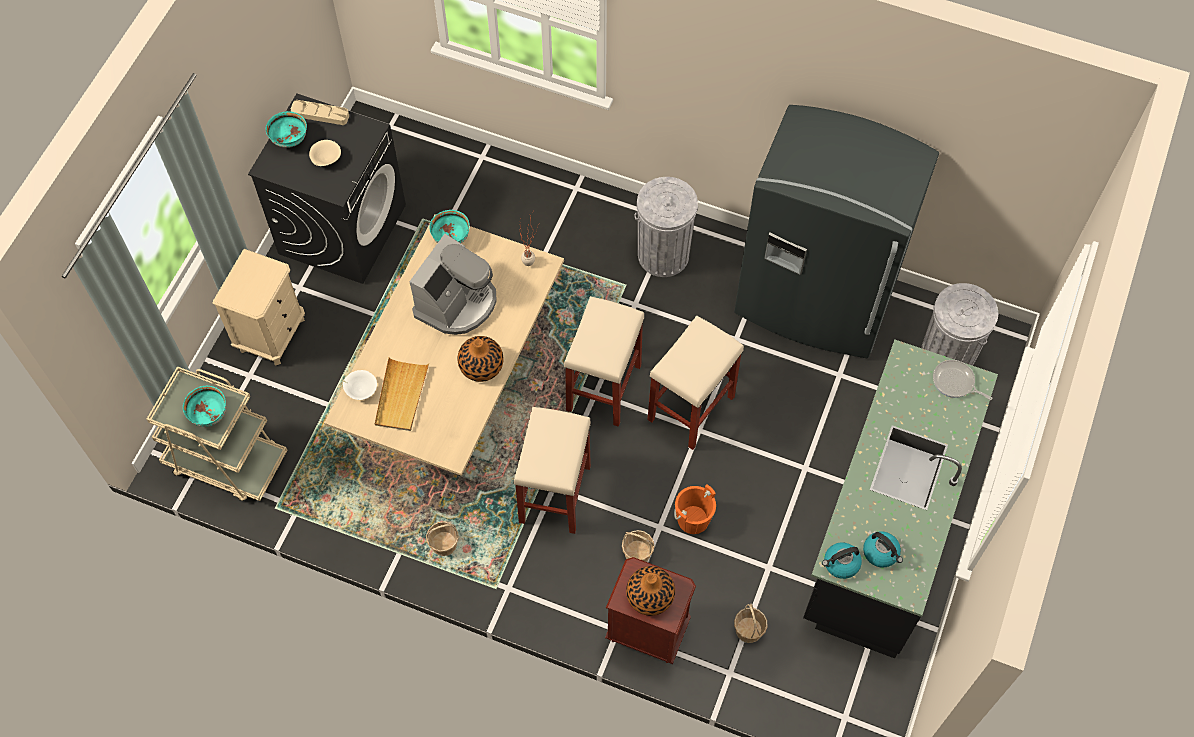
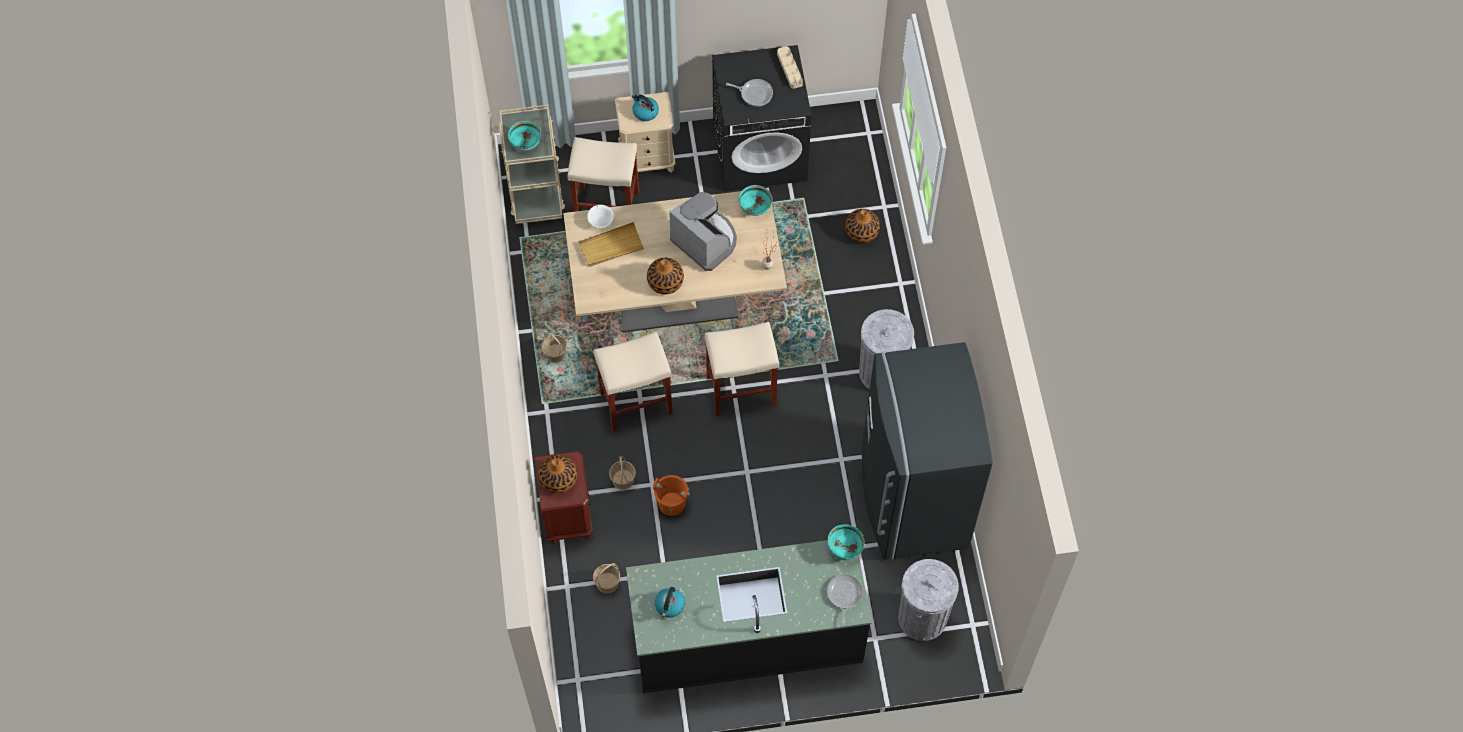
camera: 60 degrees right, 0 degrees up
turquoise bowl [266,111,307,148] -> turquoise bowl moved to [828,524,865,560]
beige bowl [309,140,341,166] -> frying pan [726,79,773,107]
coffee machine [409,234,497,335] -> coffee machine turned 135 degrees counterclockwise [669,192,737,271]
beige stool [647,316,744,450] -> beige stool moved to [567,137,639,212]
kettle [822,542,862,579] -> kettle moved to [632,94,659,121]
none -> vase [845,209,880,243]

